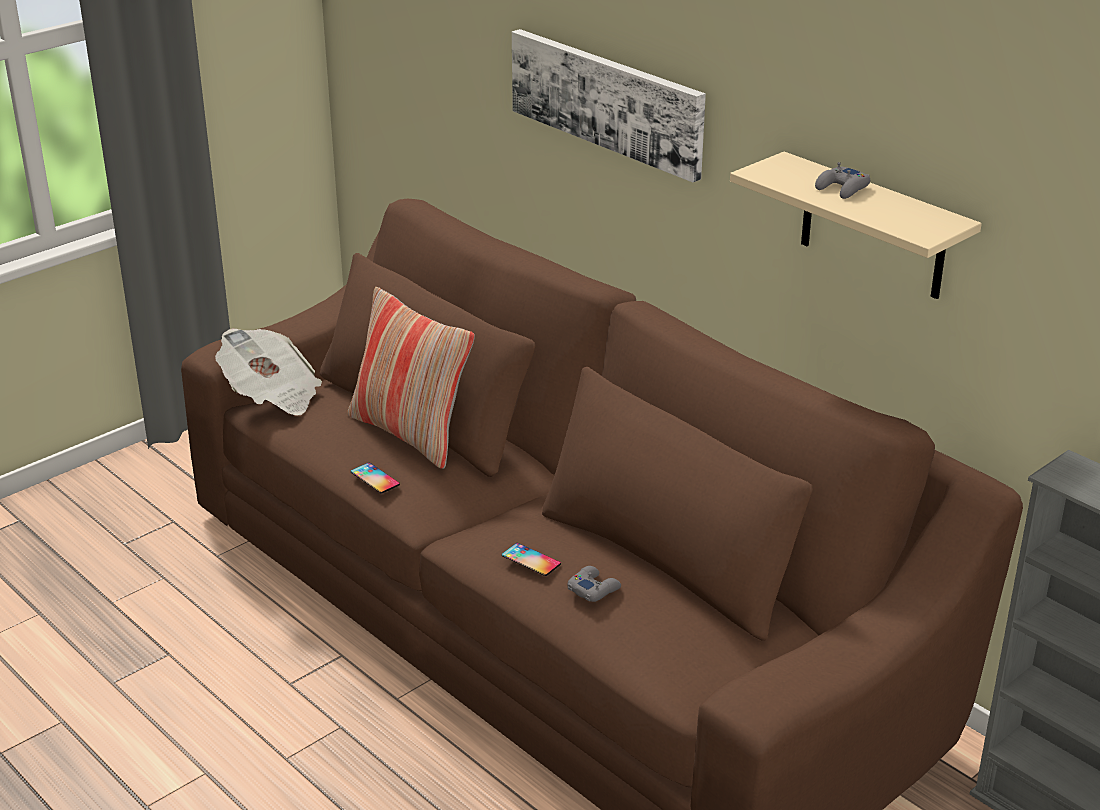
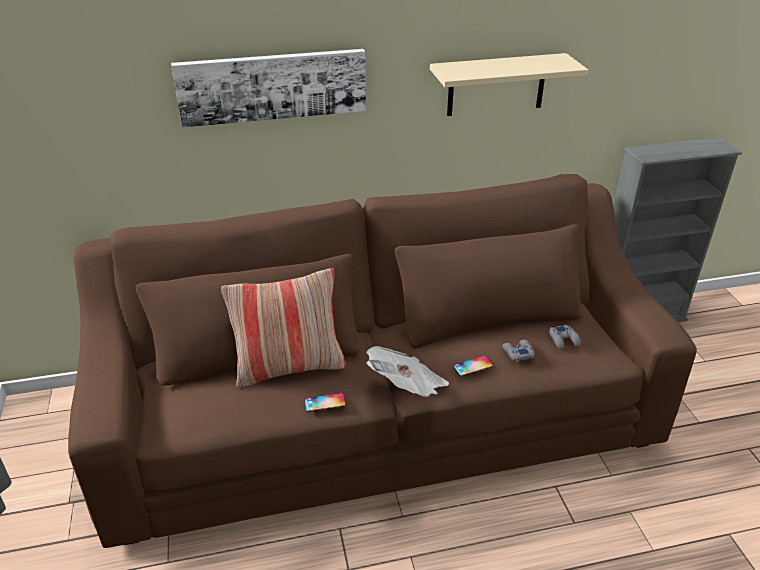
camera: 60 degrees left, 5 degrees up
newspaper [215,328,322,416] -> newspaper moved to [366,346,449,397]
grey game controller [815,162,870,199] -> grey game controller moved to [549,325,581,350]

